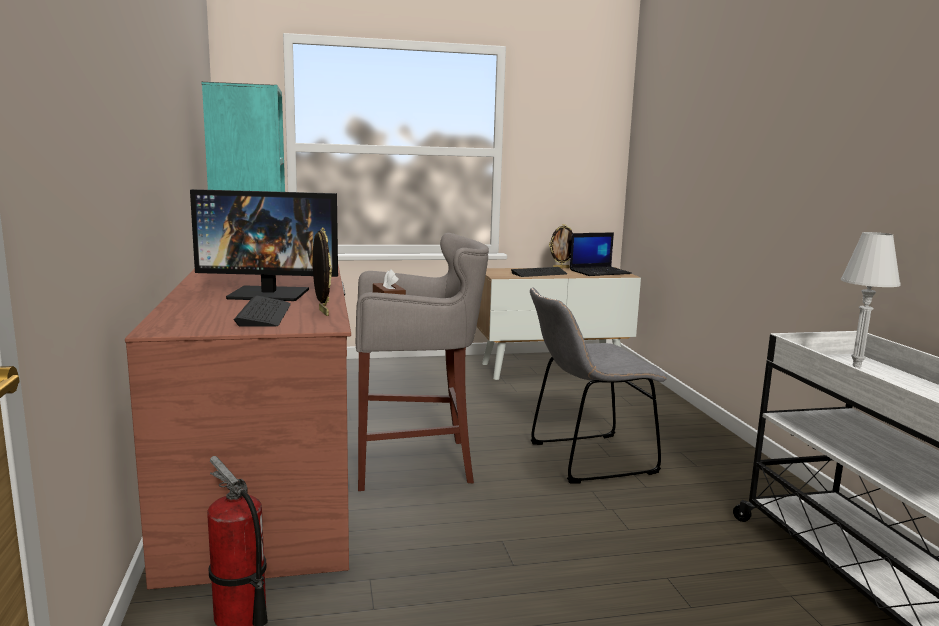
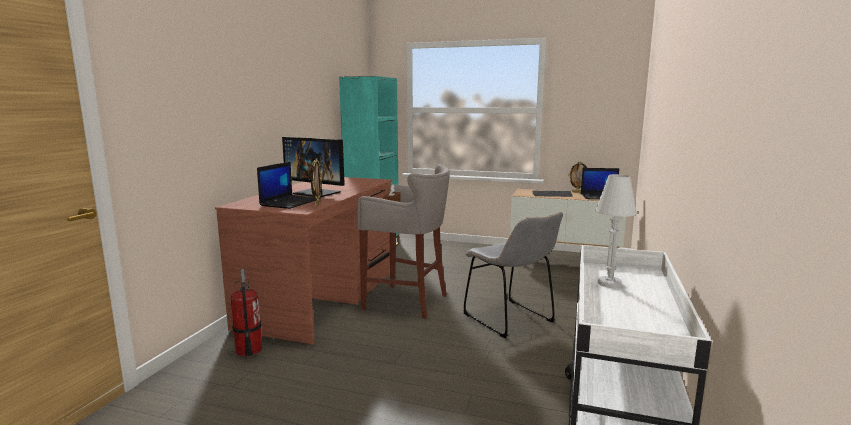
camera: 30 degrees right, 0 degrees up
keyboard [234,296,291,327] -> laptop [257,162,321,209]
grey chair [530,287,667,483] -> grey chair turned 135 degrees counterclockwise [463,212,563,338]

